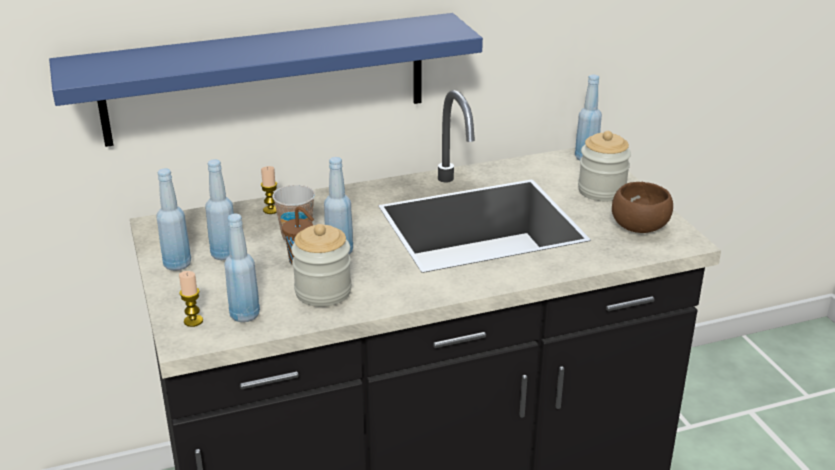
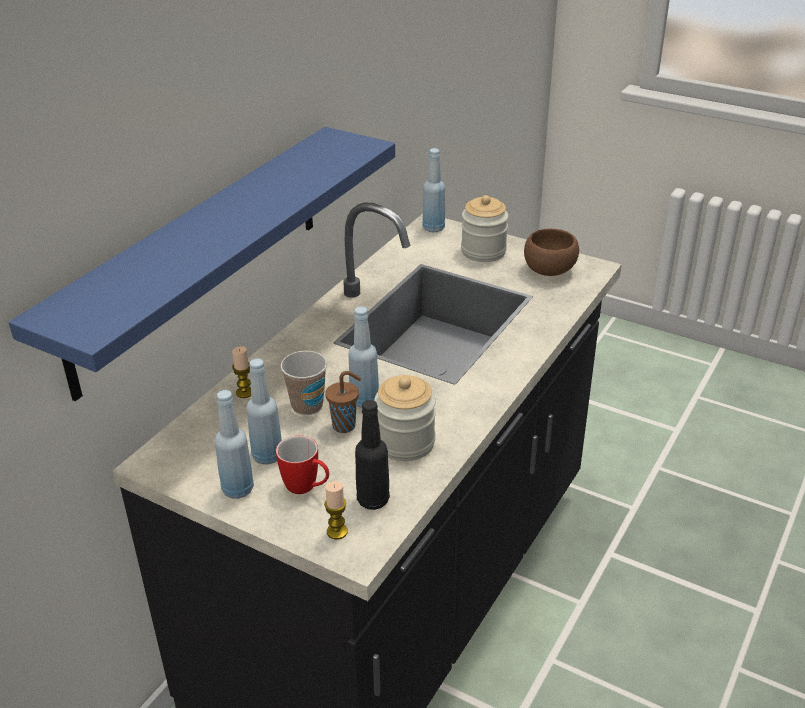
camera: 40 degrees left, 5 degrees up
blue bottle [224,214,260,322] -> black bottle [355,400,390,510]
none -> mug [276,435,329,494]

